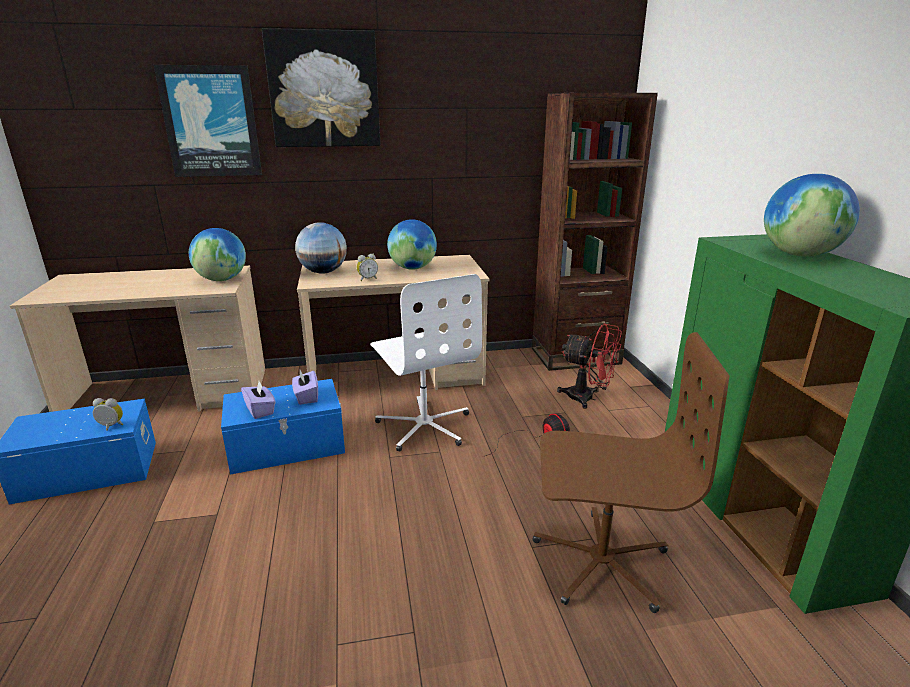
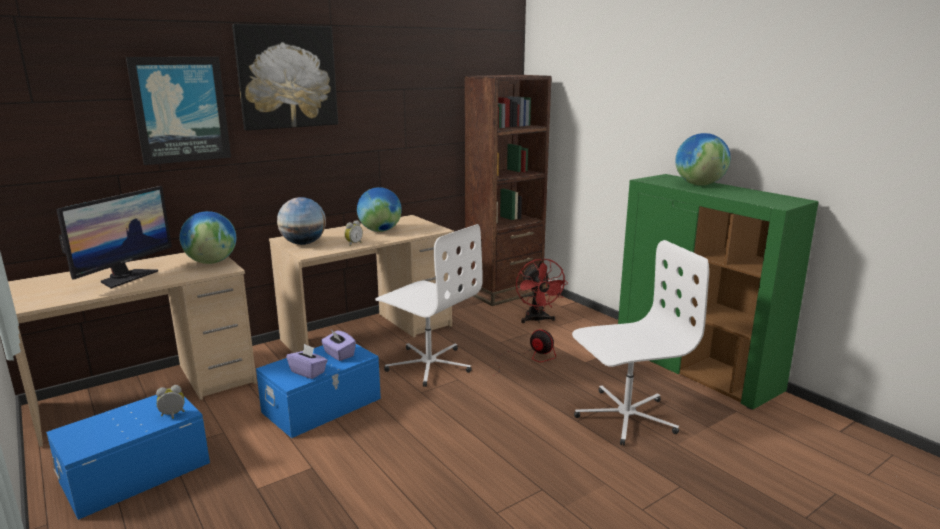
camera: 25 degrees left, 5 degrees down
brown office chair [532,332,730,613] -> white office chair [572,240,709,446]
red fan [557,323,622,409] -> red fan turned 75 degrees clockwise [516,258,568,323]
none -> monitor [57,186,172,289]

